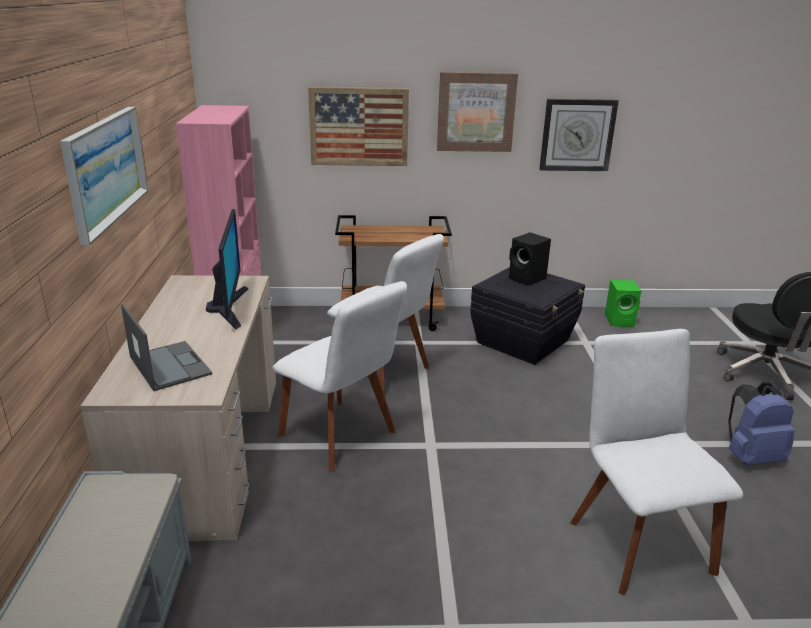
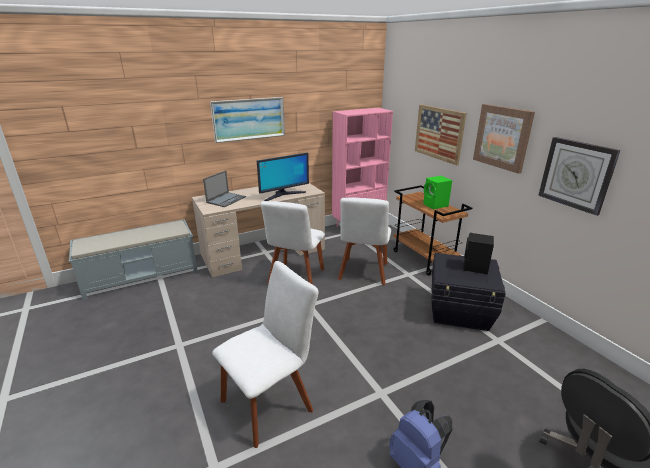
camera: 65 degrees right, 0 degrees up
green speaker [605,280,641,327] -> green speaker moved to [423,176,452,209]

